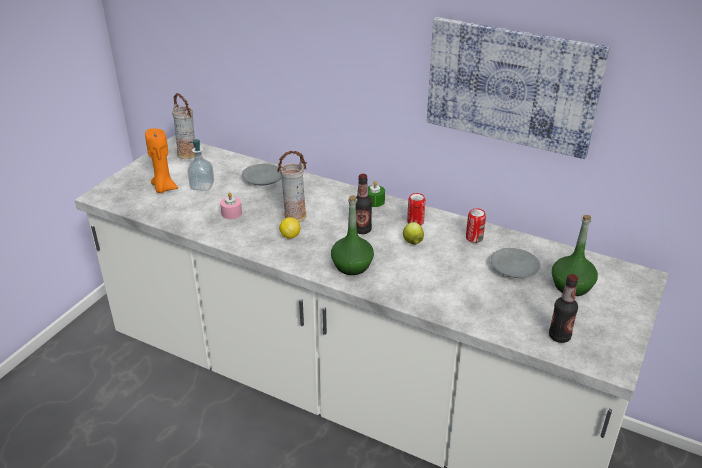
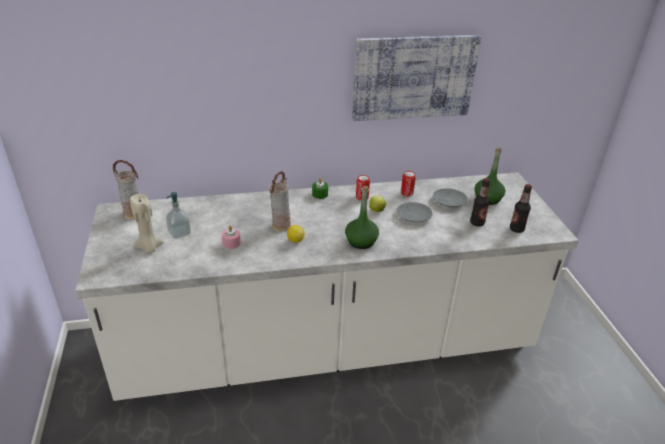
camera: 40 degrees left, 0 degrees up
orange candle [145,128,178,193] -> beige candle [130,194,164,253]
grey plate [242,164,282,185] -> grey plate moved to [396,202,433,223]
bottle [356,174,372,234] -> bottle moved to [470,178,490,226]

